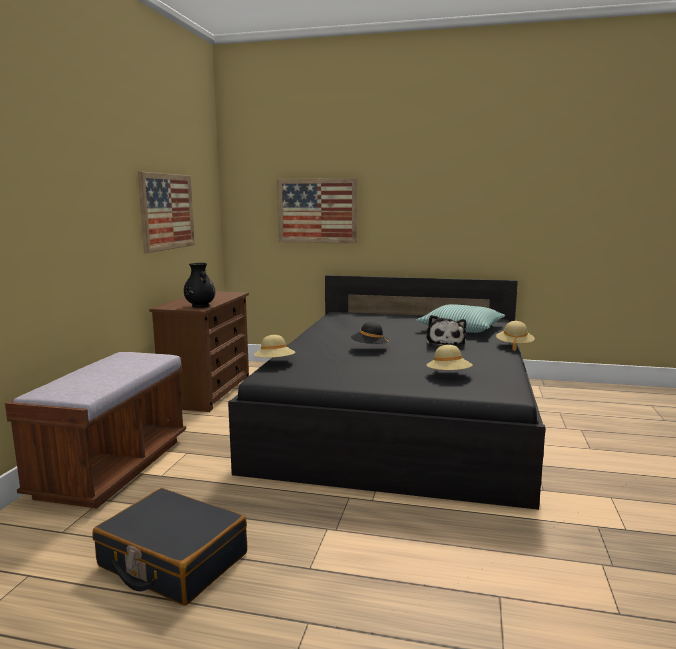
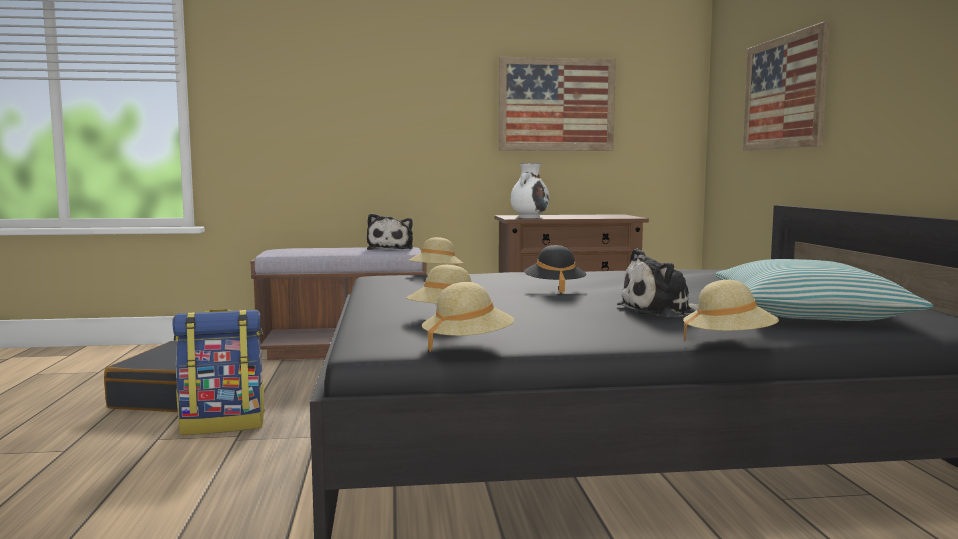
camera: 70 degrees right, 5 degrees down
black vase [184,263,216,308] -> white vase [510,163,549,219]
none -> backpack [172,309,265,435]
none -> plush toy [367,213,413,250]
none -> beige hat [422,282,514,352]

